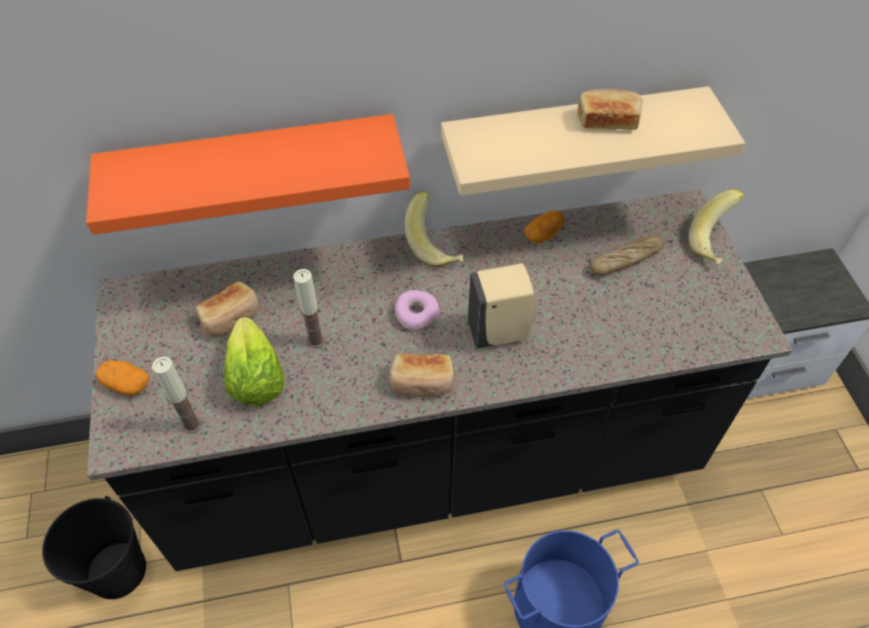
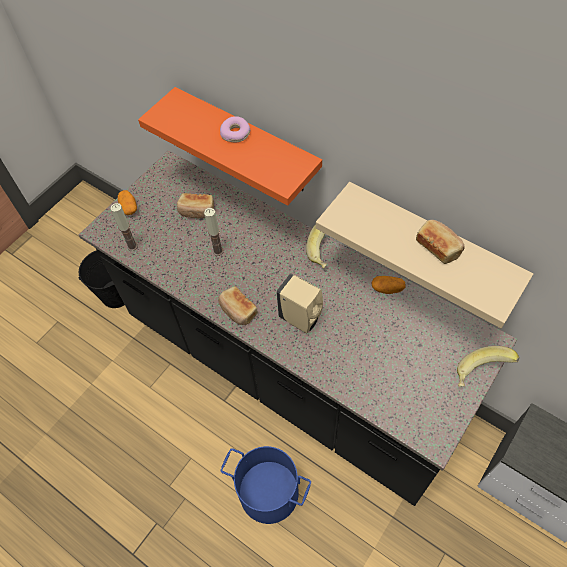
camera: 50 degrees right, 5 degrees up
lettuce [224,317,285,406] -> none
donut [395,290,439,330] -> donut moved to [220,116,251,142]
bread [591,235,663,275] -> none

